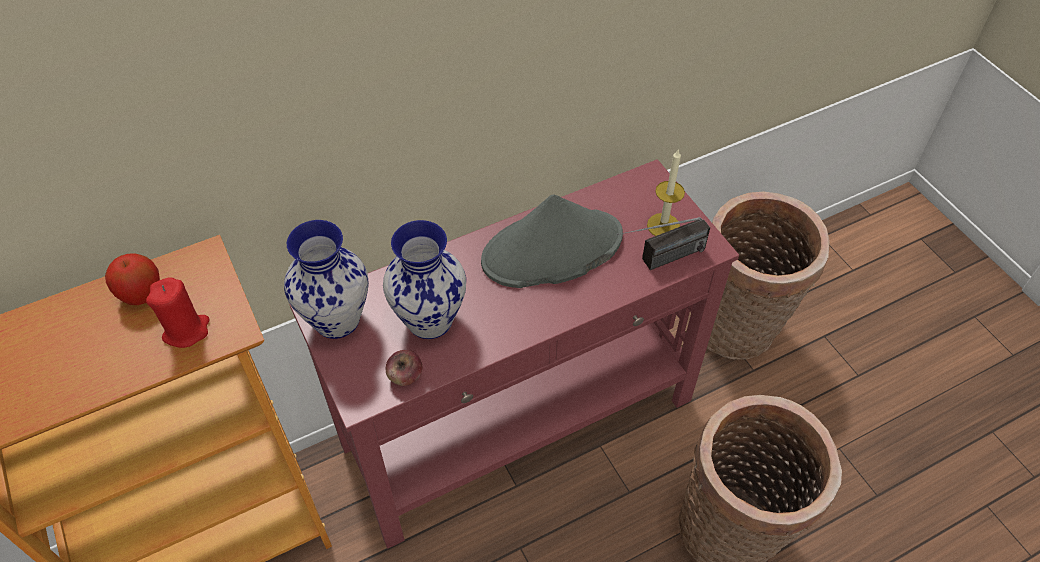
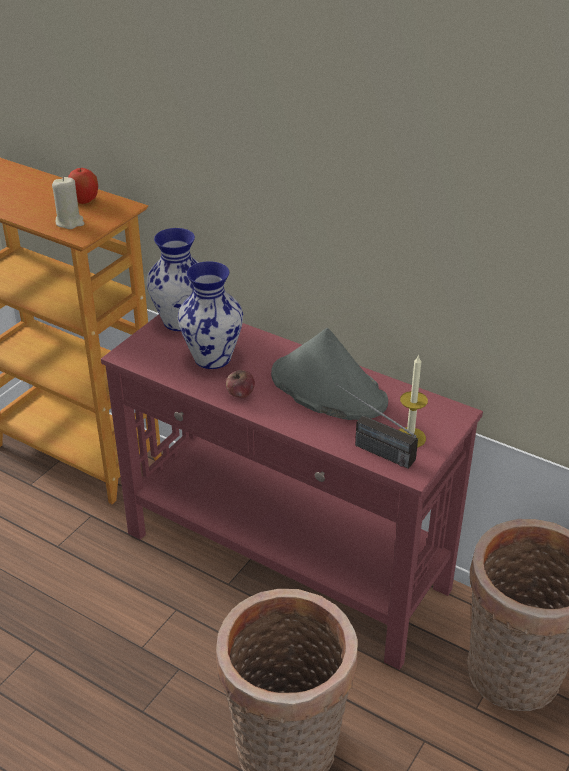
camera: 60 degrees right, 15 degrees down
red candle [146,277,210,348] -> beige candle [52,177,84,229]
apple [386,350,422,386] -> apple moved to [226,370,255,398]

